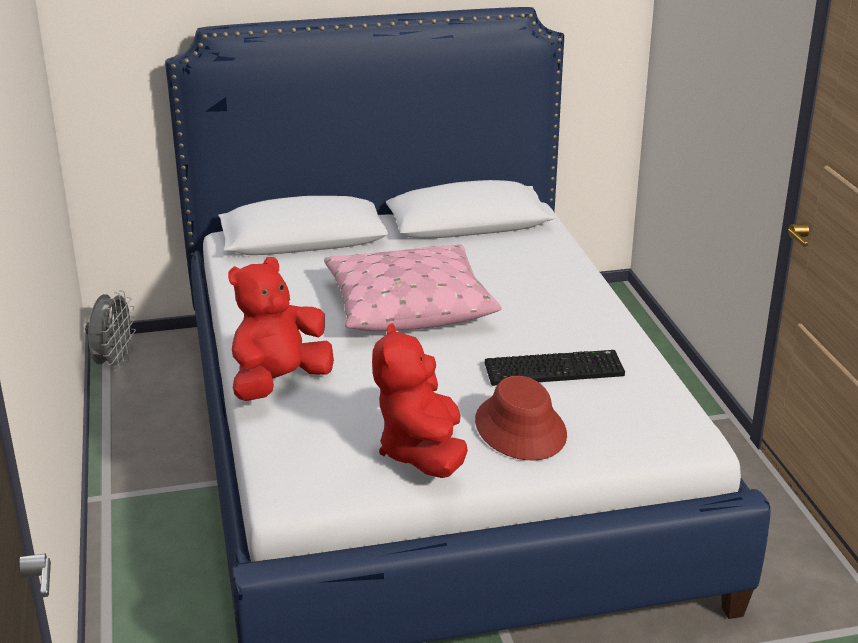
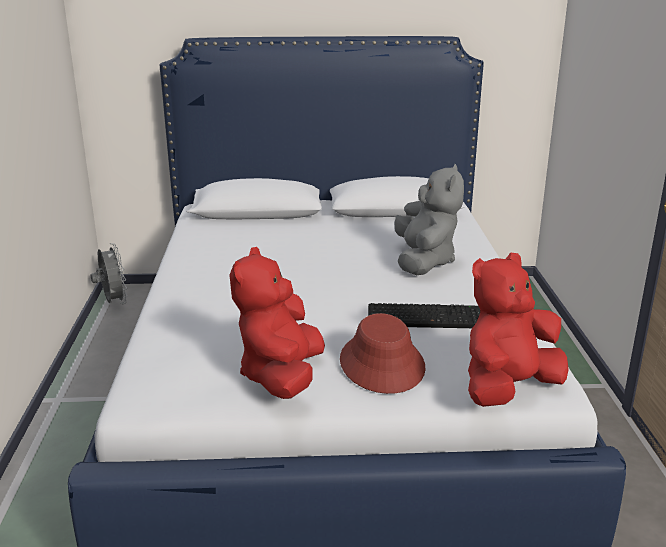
camera: 10 degrees right, 5 degrees down
grey fan [85,290,136,371] -> grey fan turned 45 degrees counterclockwise [91,243,128,304]
red plush toy [228,257,334,401] -> red plush toy moved to [468,253,569,407]
pink pillow [324,245,502,332] -> none
none -> grey plush toy [394,164,464,275]

